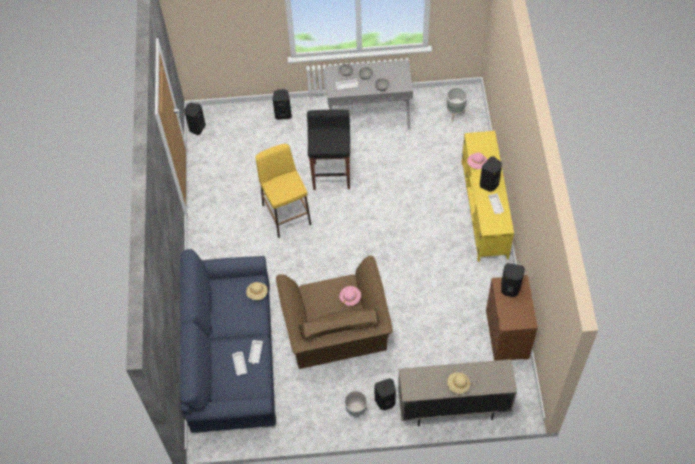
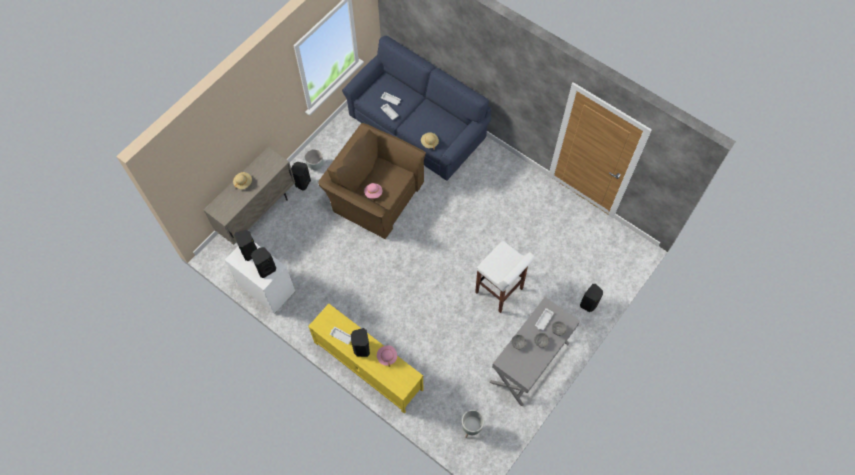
camera: 130 degrees right, 5 degrees up
black speaker [184,103,206,135] -> black speaker moved to [234,230,257,261]
yellow stool [255,144,311,238] -> none
black stool [307,109,350,190] -> white stool [475,241,535,313]
brown dresser [486,275,538,361] -> white dresser [225,242,295,314]

